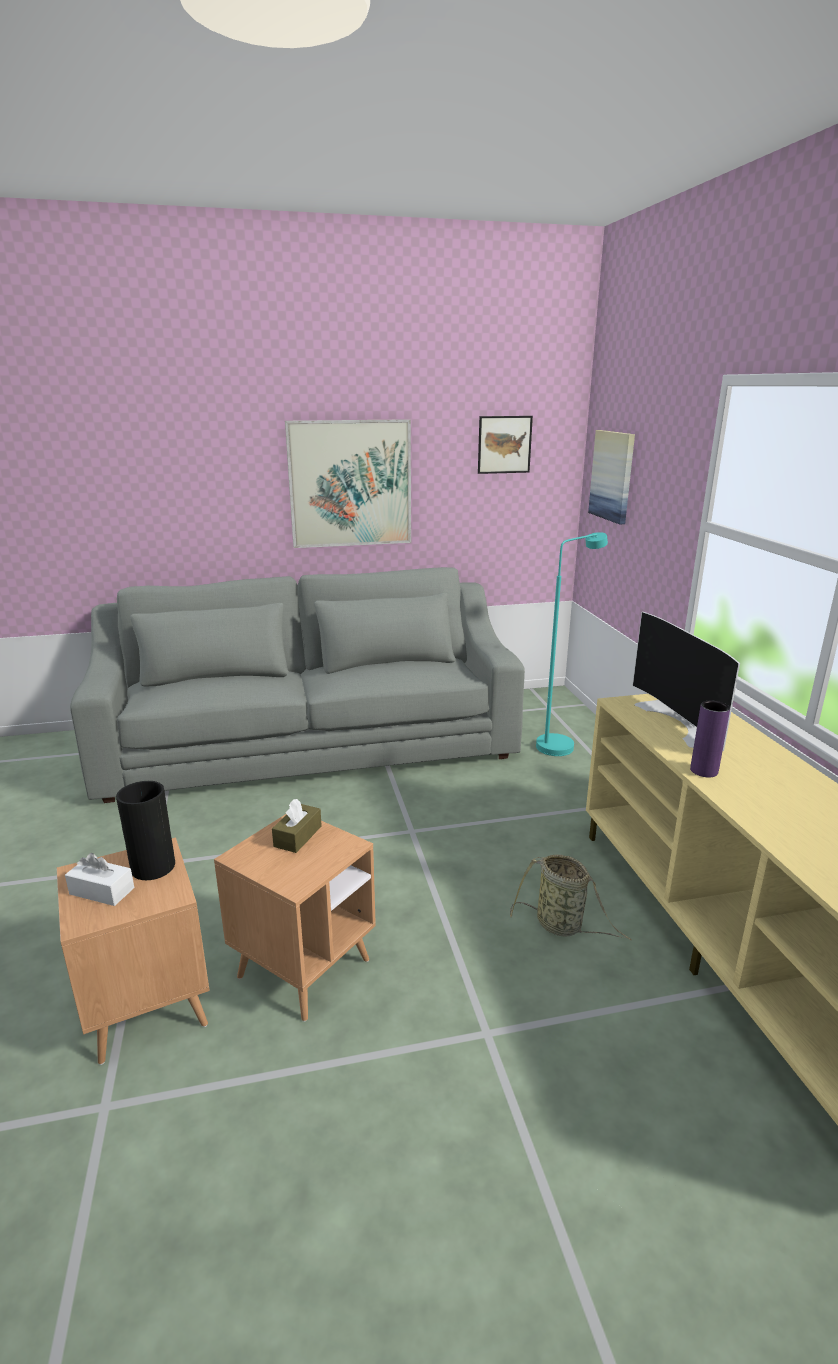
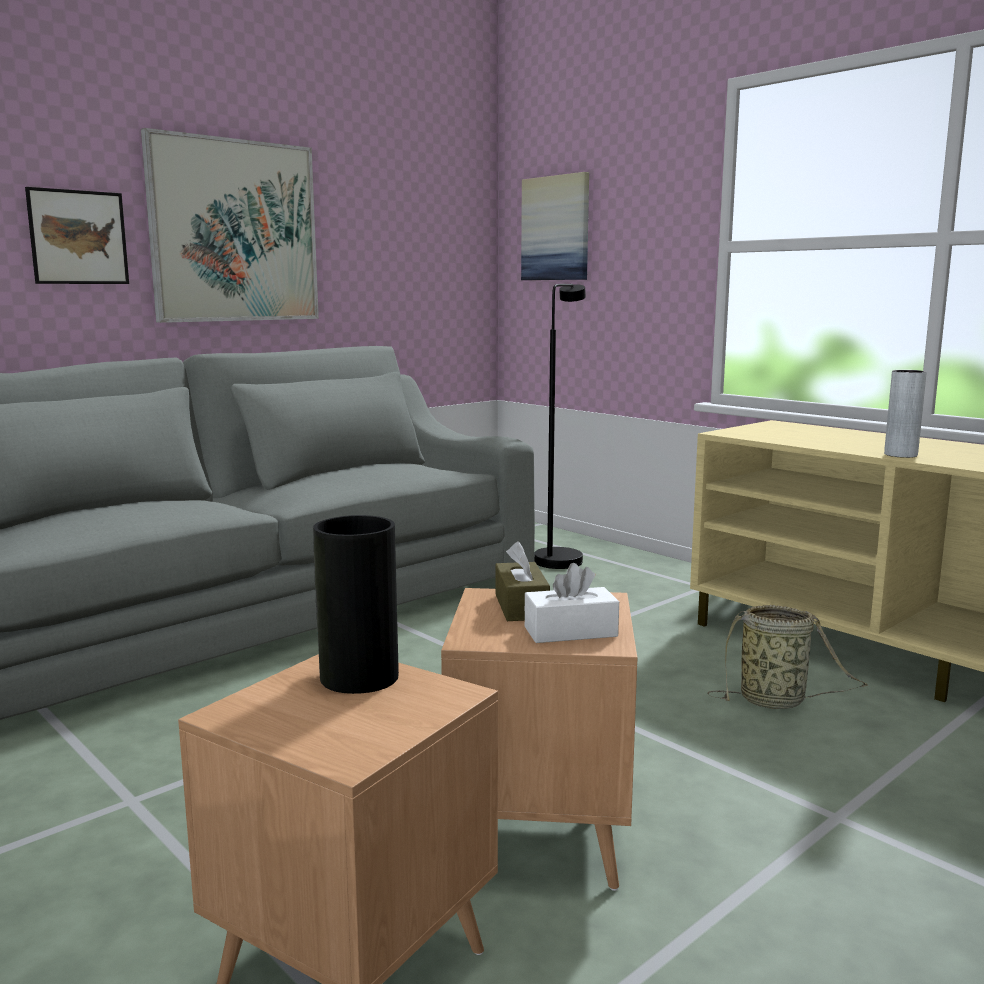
camera: 30 degrees left, 10 degrees down
white tissue box [65,853,134,906] -> white tissue box moved to [525,563,619,643]
picture [478,416,533,474] -> picture moved to [25,187,129,284]
turquoise floor lamp [536,532,608,756] -> black floor lamp [534,284,586,569]
television [632,612,740,751] -> none
purple vase [690,701,730,777] -> grey vase [884,370,927,458]

